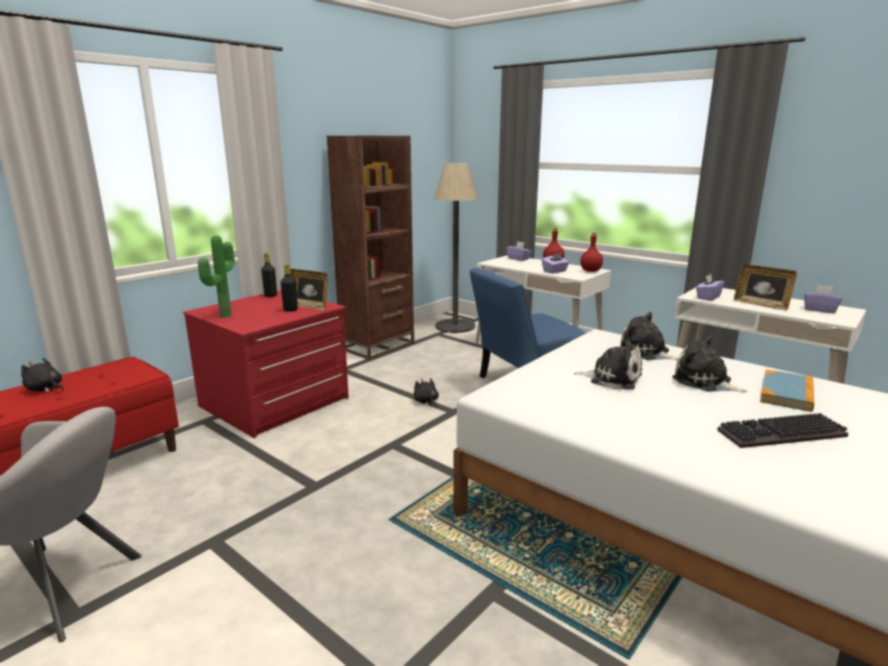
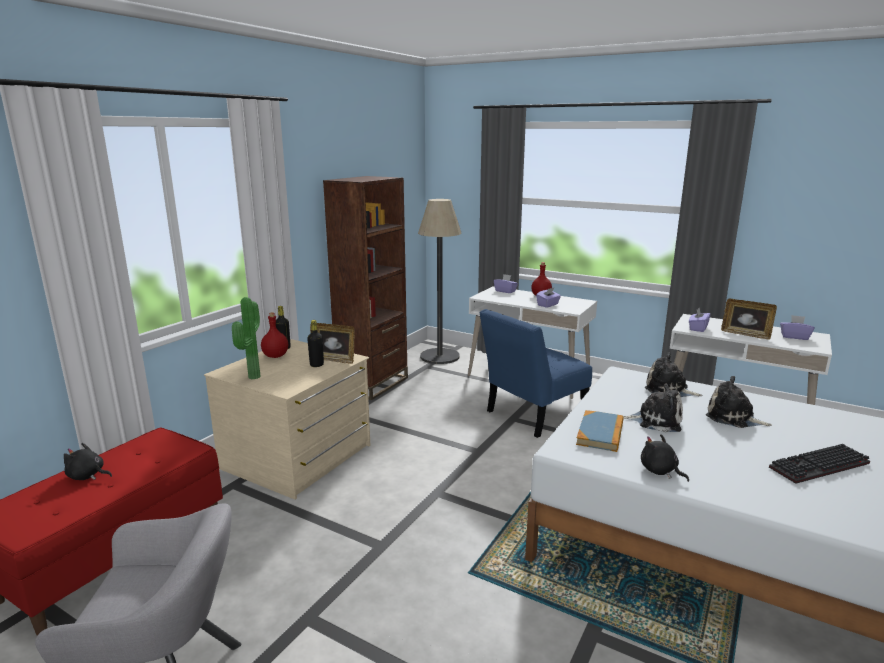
camera: 10 degrees left, 0 degrees up
red dresser [183,290,349,438] -> beige dresser [204,339,371,500]
black plush toy [414,378,439,408] -> black plush toy moved to [641,434,689,482]
red bottle [580,233,603,272] -> red bottle moved to [261,312,288,358]
book [760,370,814,412] -> book moved to [576,410,623,452]

